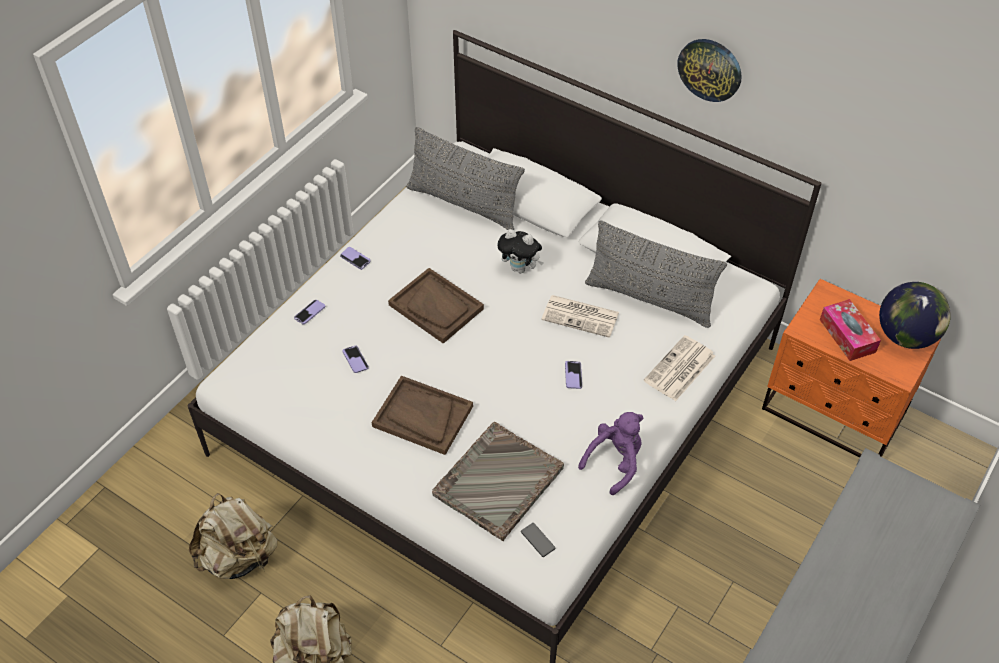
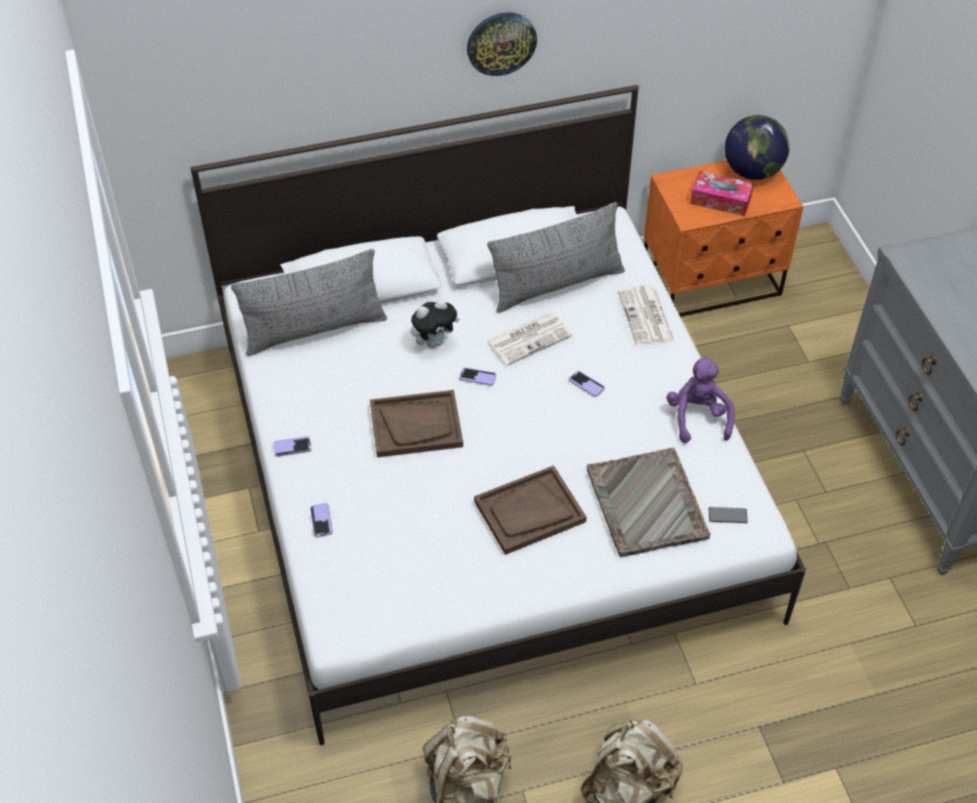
camera: 50 degrees left, 0 degrees up
phone [343,345,368,373] -> phone moved to [459,368,496,386]

